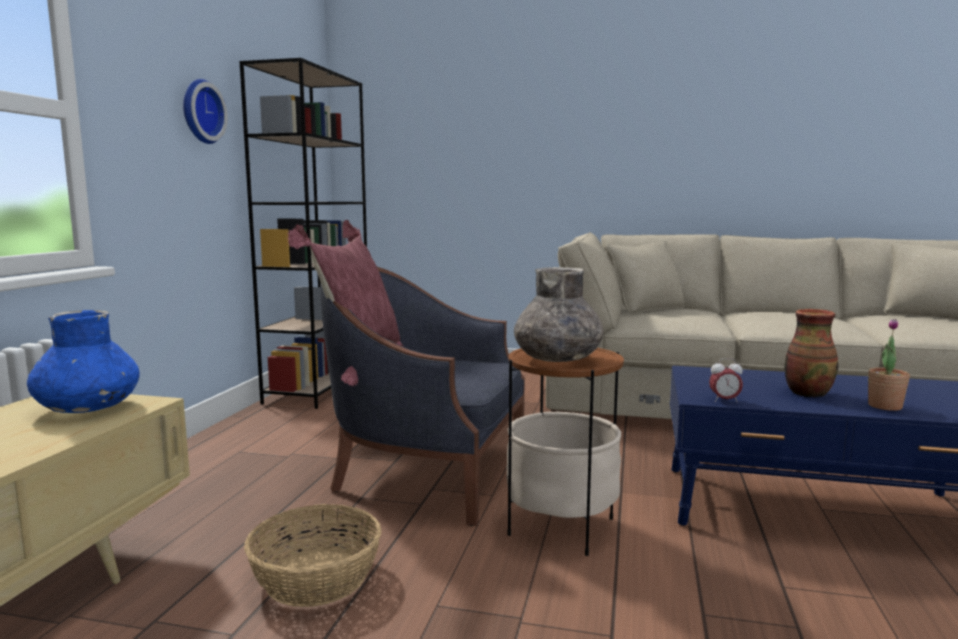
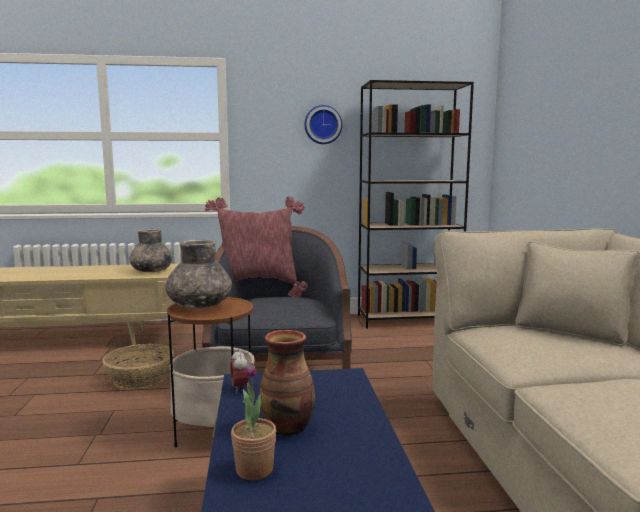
camera: 70 degrees right, 0 degrees up
blue vase [27,310,140,413] -> grey vase [129,229,172,272]

